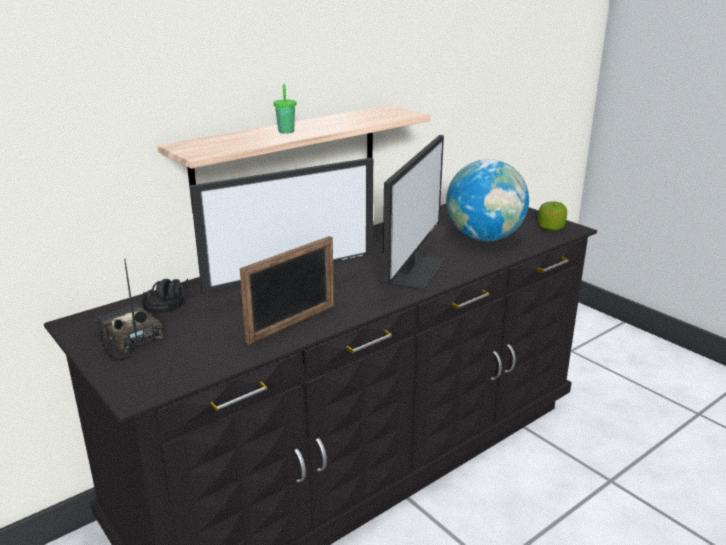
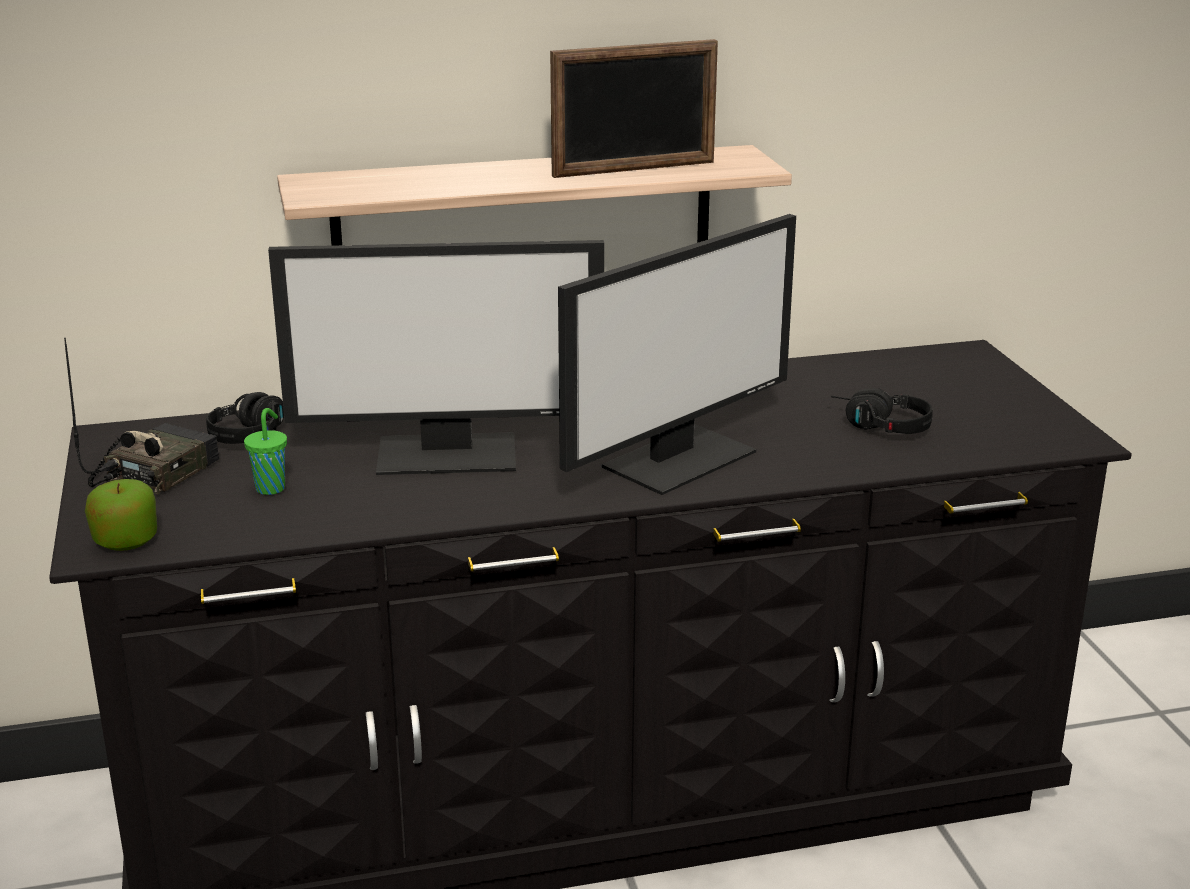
camera: 25 degrees right, 0 degrees up
radio [96,259,164,361] -> radio turned 45 degrees clockwise [64,338,219,494]
picture frame [240,236,334,345] -> picture frame moved to [550,39,718,178]
green cup [273,84,296,134] -> green cup moved to [244,408,287,495]
globe [446,159,529,242] -> black headphones [831,388,933,434]
apple [538,201,567,231] -> apple moved to [85,479,157,551]

